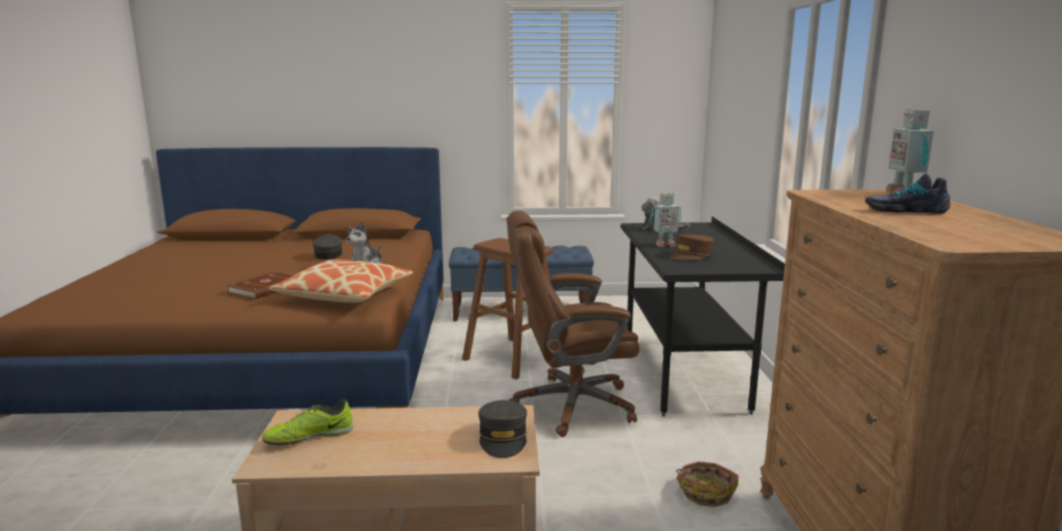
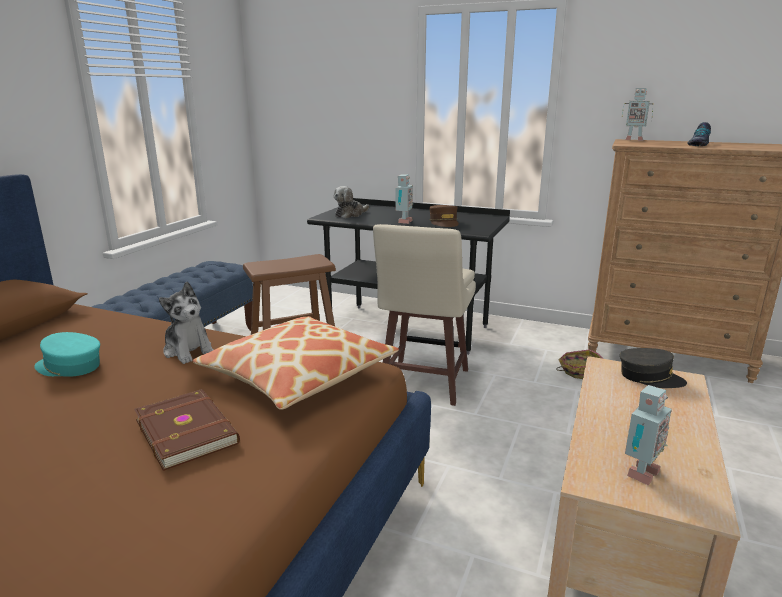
camera: 65 degrees left, 5 degrees up
shoe [262,399,353,445] -> toy robot [625,385,672,486]
grey cap [313,235,343,260] -> turquoise cap [34,332,100,377]
brown office chair [507,210,640,437] -> beige stool [373,224,476,406]

